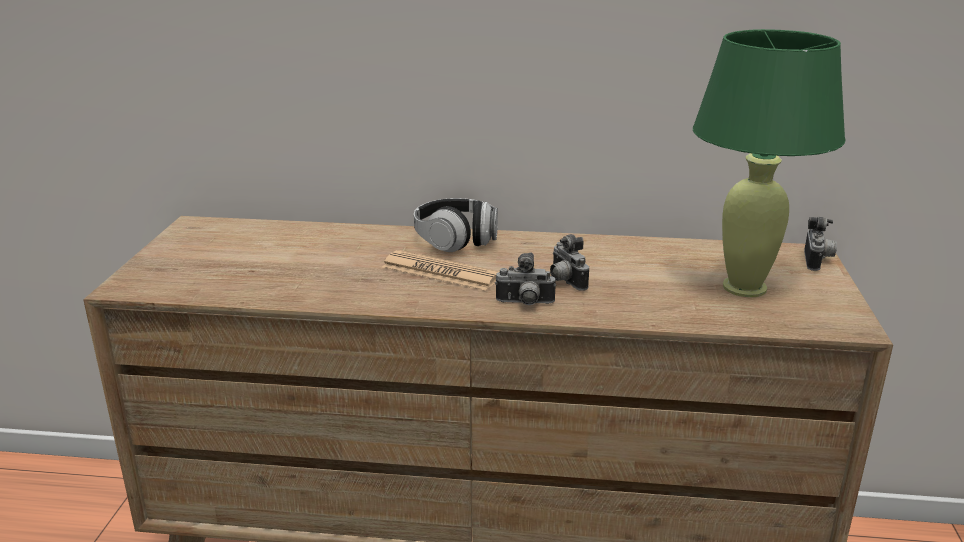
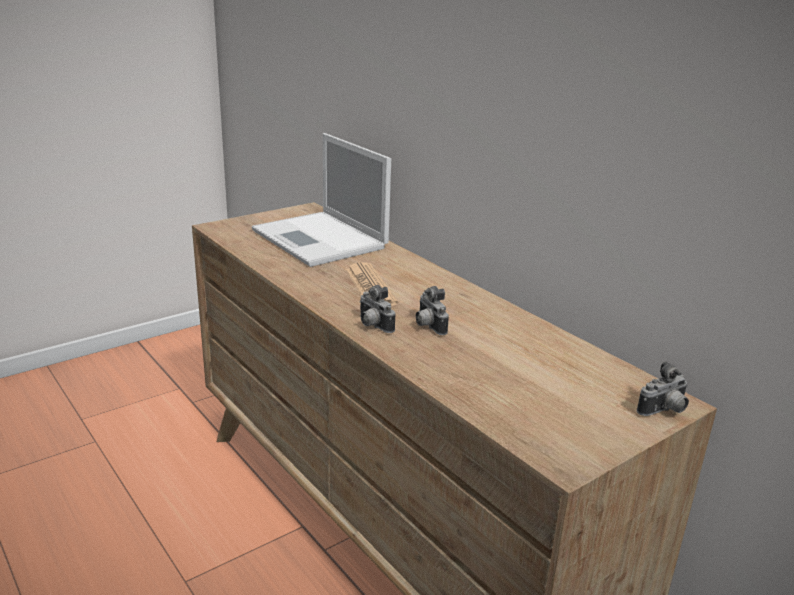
camera: 45 degrees right, 0 degrees up
headphones [414,198,498,252] -> none
camera [550,234,589,291] -> camera turned 45 degrees counterclockwise [416,286,449,335]
green table lamp [693,29,846,297] -> none
none -> laptop [252,133,391,267]

